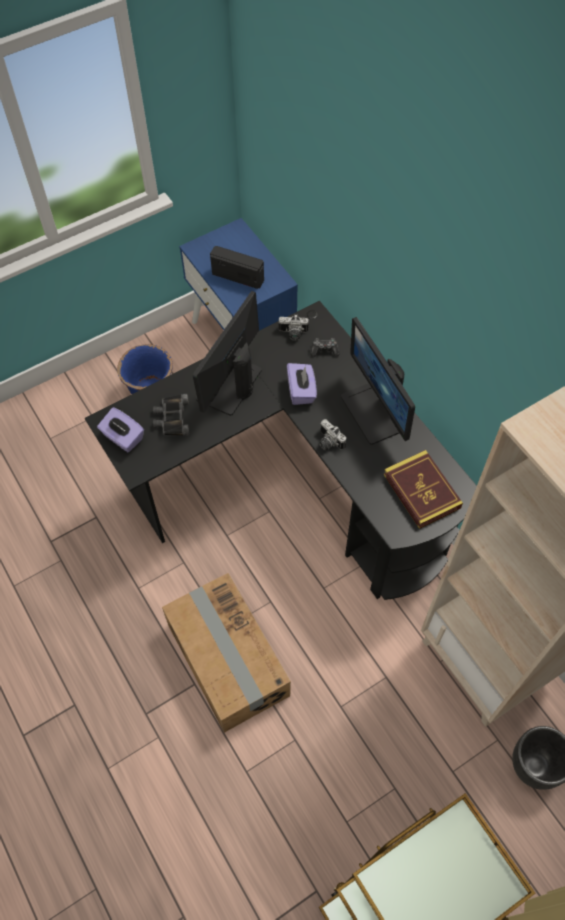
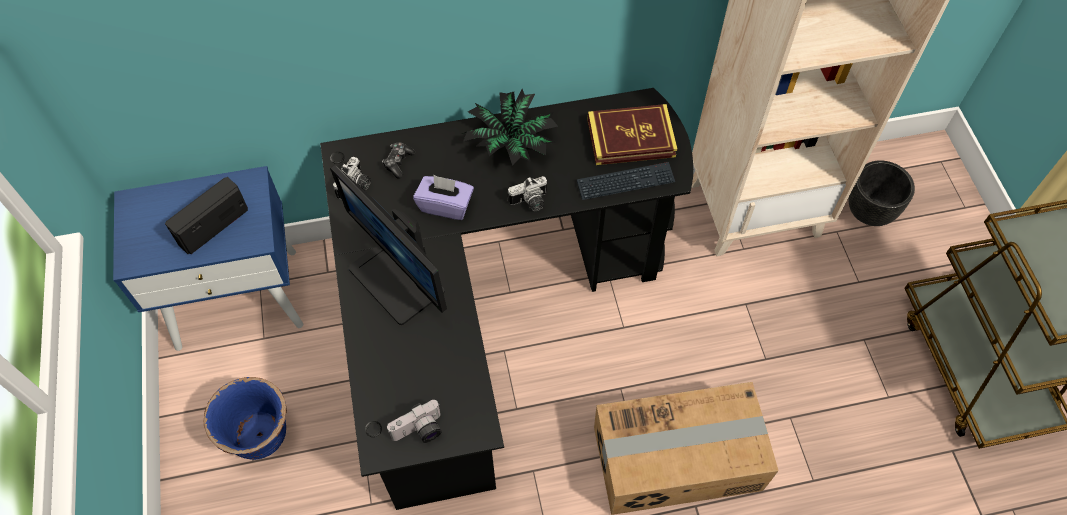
camera: 70 degrees left, 0 degrees up
purple tissue box [97,407,144,452] -> camera [387,399,442,443]
black binoculars [153,394,189,436] -> none
monitor [341,317,415,445] -> potted plant [462,89,558,166]
none -> keyboard [577,162,675,200]

